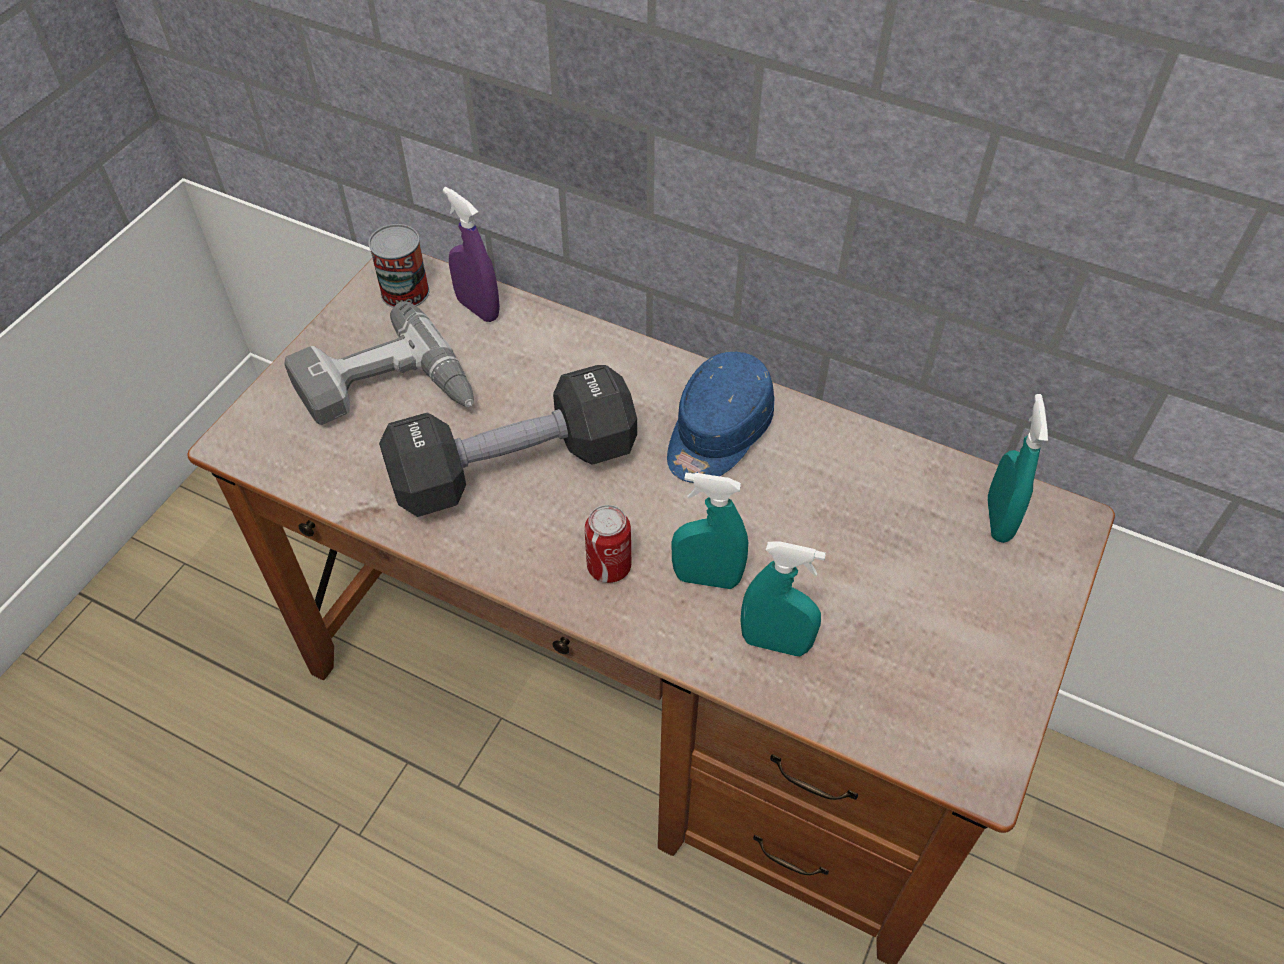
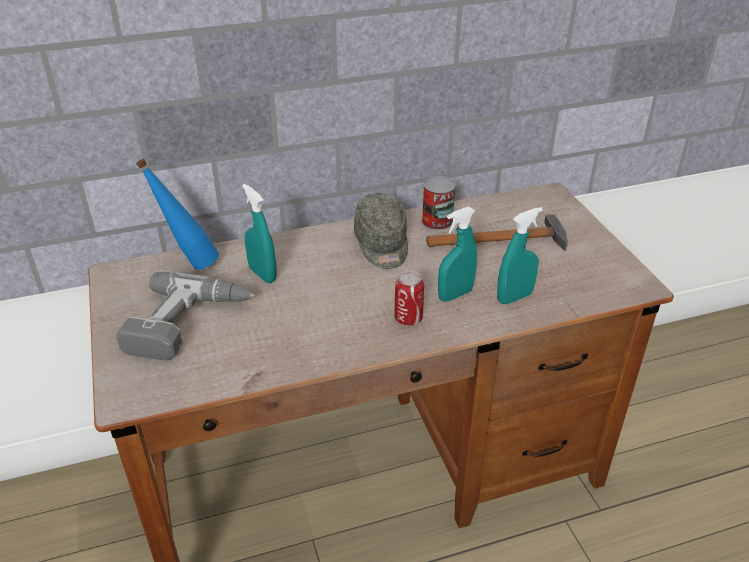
camera: 45 degrees left, 15 degrees down
can [368,224,430,308] -> can moved to [422,176,456,230]
black dumbbell [379,365,637,517] -> none
purple spray bottle [443,187,500,322] -> blue bottle [136,159,219,270]
blue cap [667,352,774,483] -> grey cap [354,193,408,269]
turquoise spray bottle [988,394,1048,543] -> turquoise spray bottle moved to [242,184,277,283]
none -> hammer [426,214,568,251]

